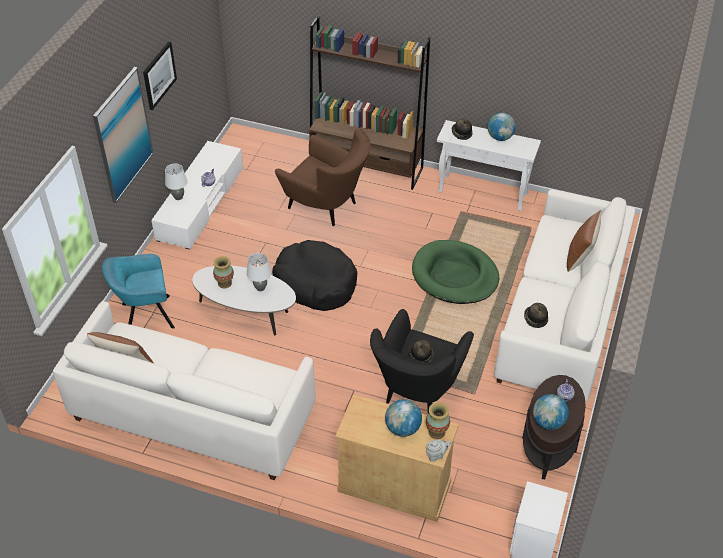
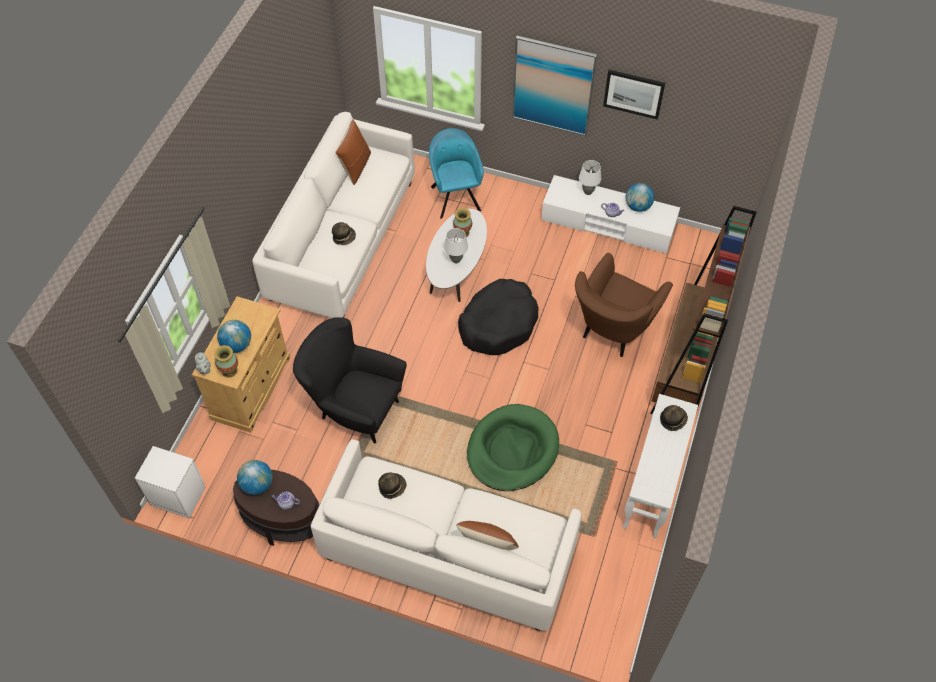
camera: 90 degrees right, 10 degrees up
hat [409,340,434,363] -> hat moved to [332,222,356,245]
globe [487,113,516,141] -> globe moved to [626,183,654,212]

